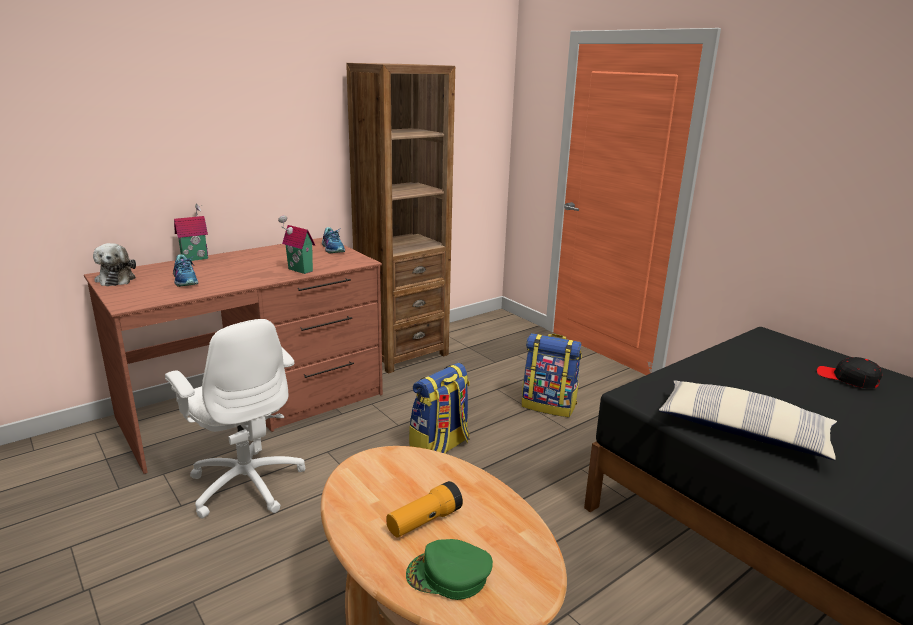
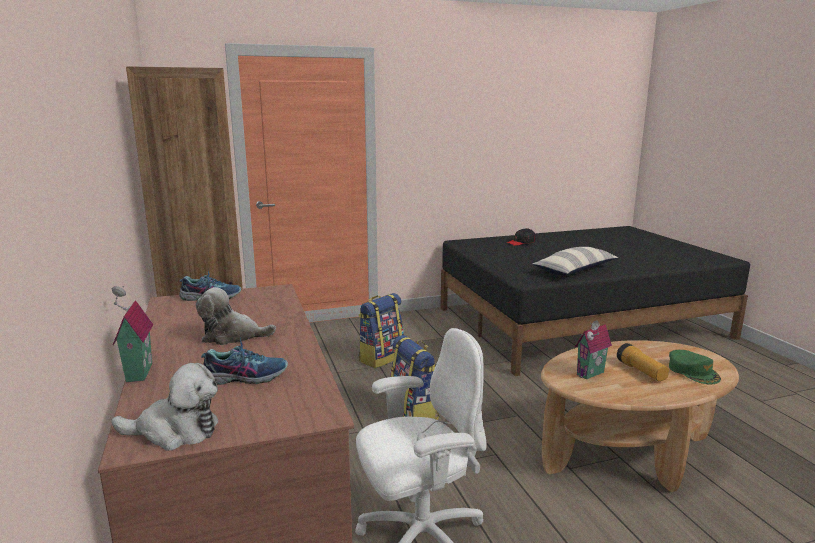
camera: 70 degrees left, 5 degrees down
toy house [278,216,316,274] -> toy house moved to [575,321,612,379]
green cap [406,539,493,600] -> green cap turned 45 degrees counterclockwise [669,350,721,384]
none -> plush toy [196,287,276,345]

